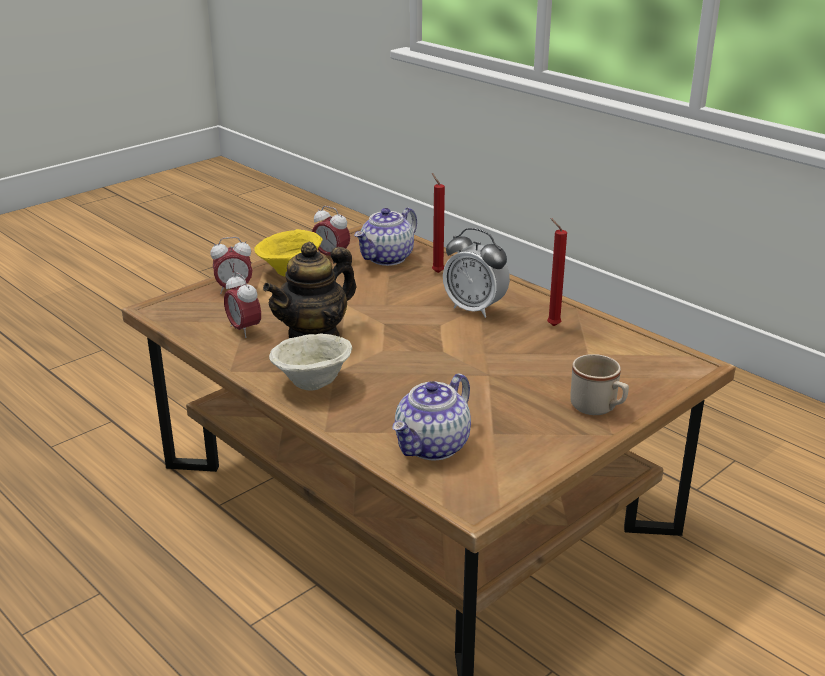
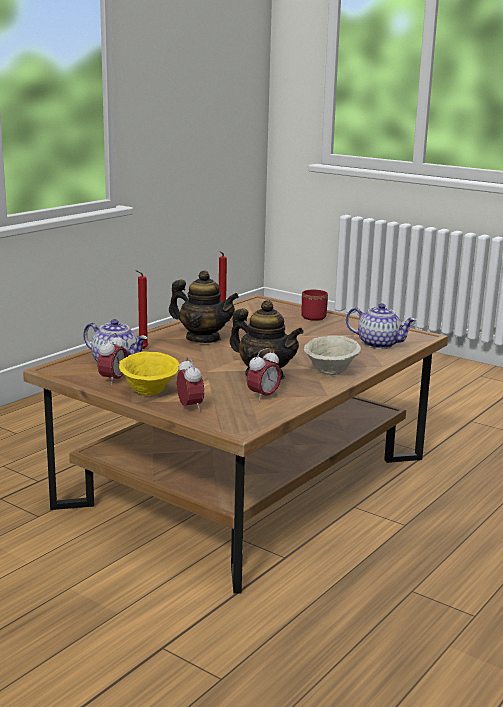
camera: 100 degrees left, 10 degrees down
alarm clock [443,228,510,318] -> teapot [169,271,239,343]
beige mug [570,354,629,415] -> red mug [301,290,328,321]

